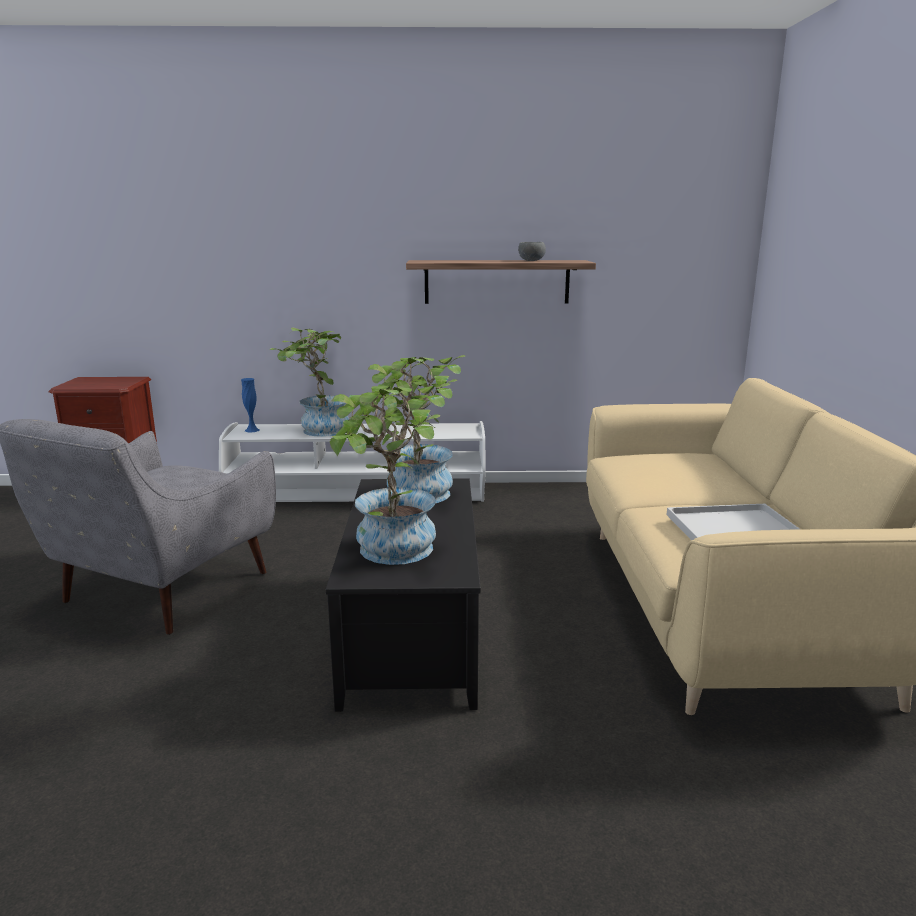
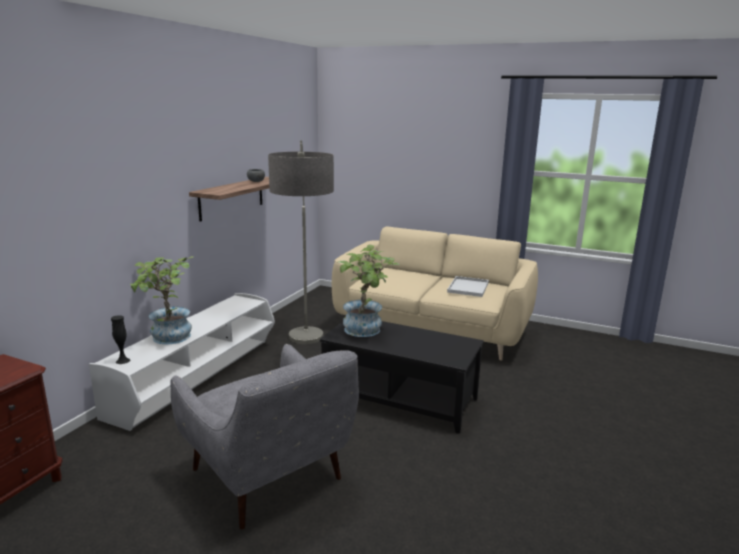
camera: 65 degrees left, 0 degrees up
blue vase [241,378,260,433] -> black vase [111,315,130,364]
potted plant [330,383,450,565] -> none
none -> floor lamp [268,140,334,344]

